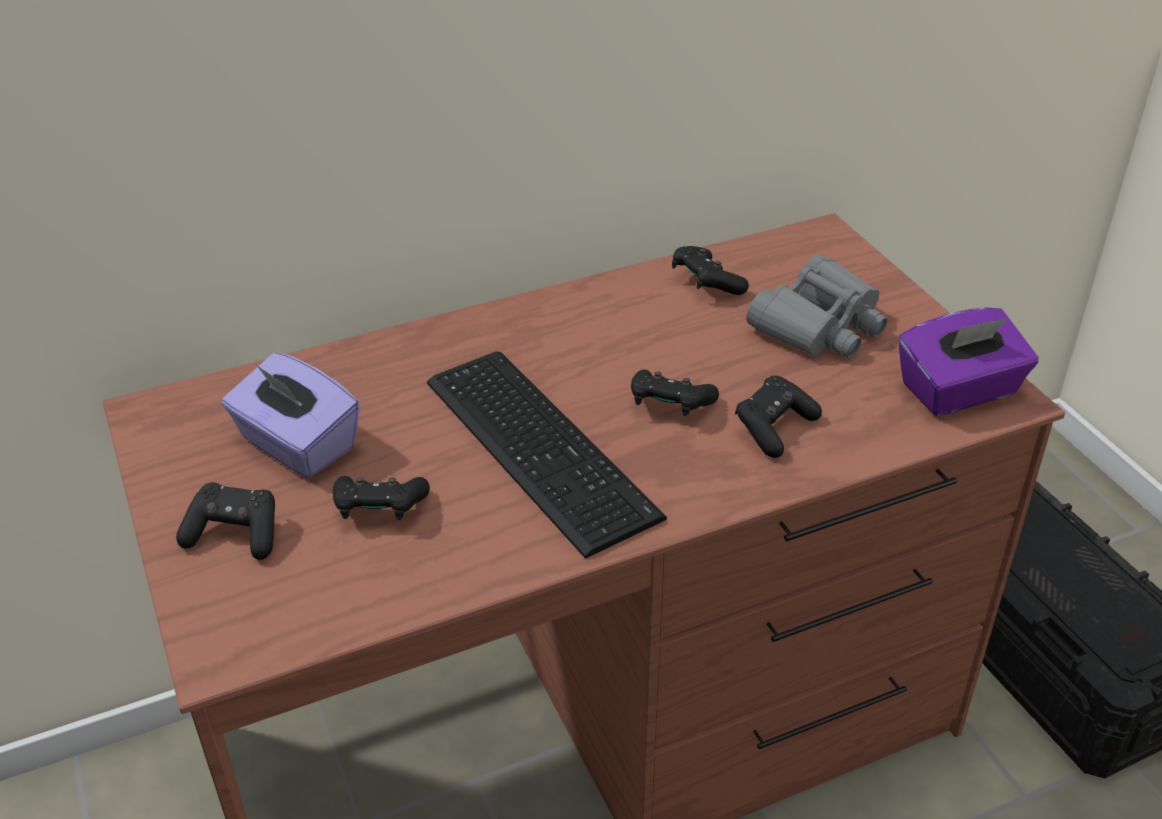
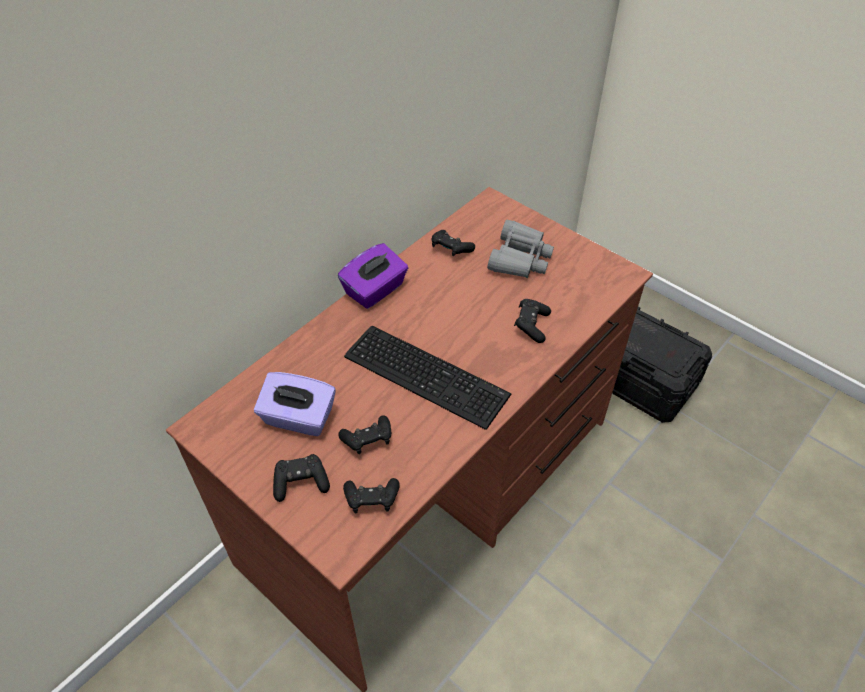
camera: 25 degrees left, 10 degrees up
black game controller [631,369,719,416] -> black game controller moved to [343,478,400,513]
purple tissue box [898,307,1038,416] -> purple tissue box moved to [338,243,408,309]

